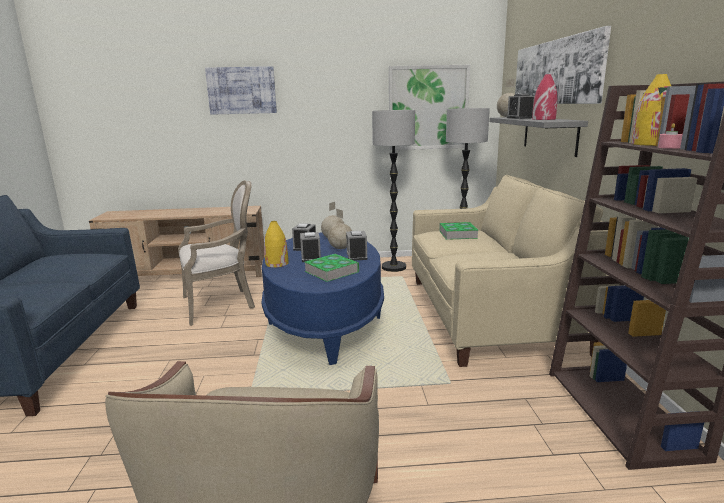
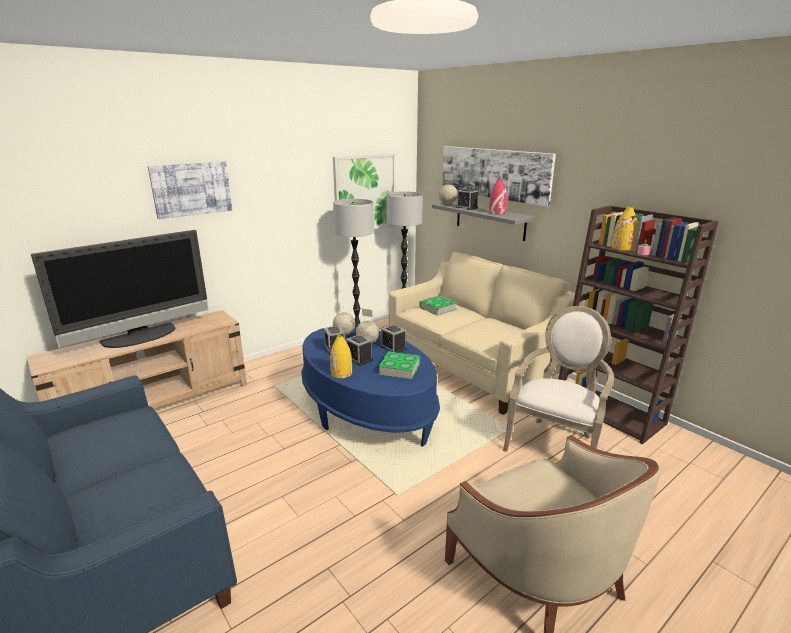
camera: 35 degrees left, 5 degrees up
armchair [178,180,255,326] -> armchair moved to [503,306,614,452]
none -> television [31,230,208,348]

